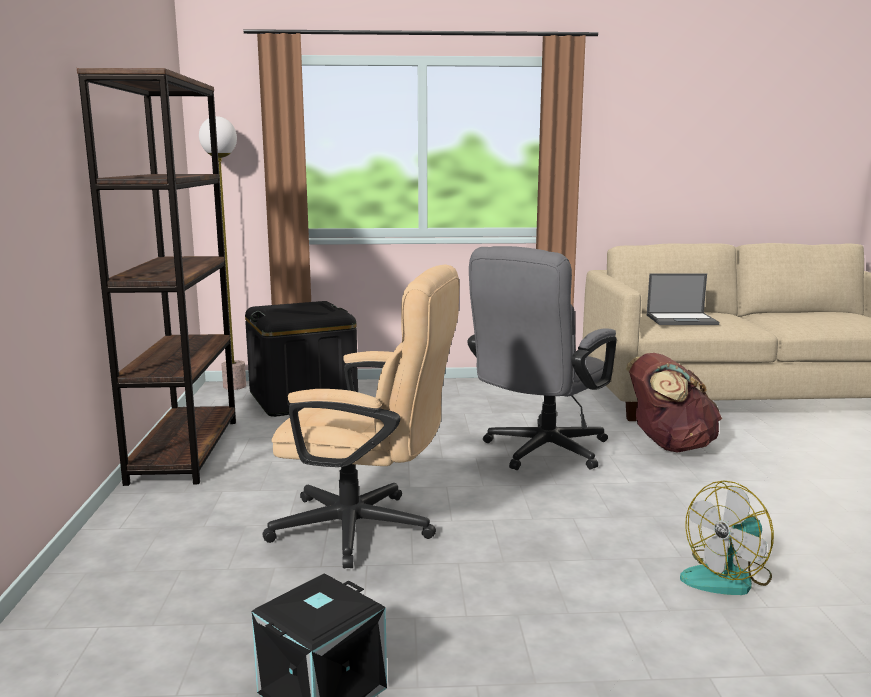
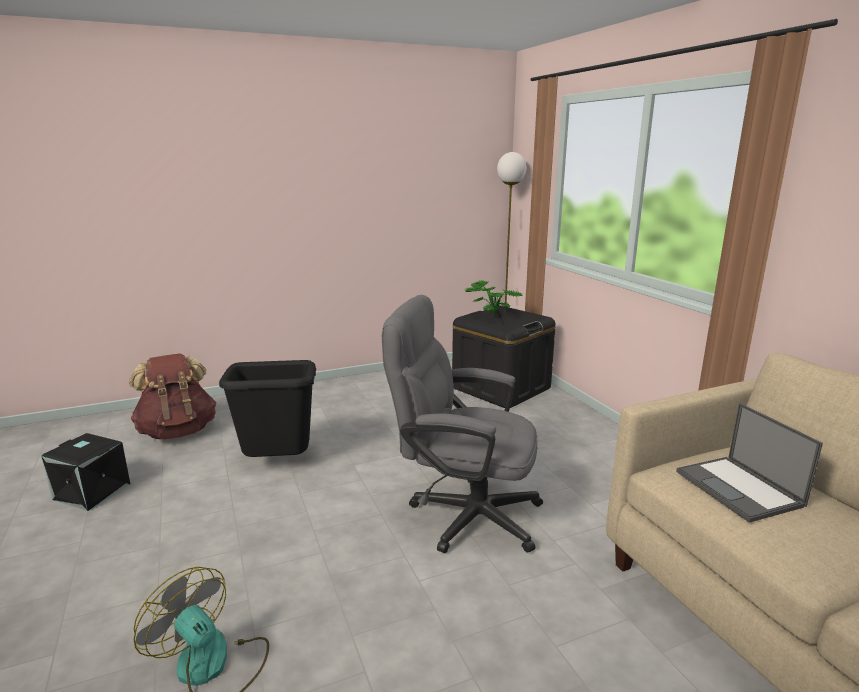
camera: 70 degrees right, 5 degrees up
brown bookcase [77,68,236,486] -> none
beige office chair [262,264,459,568] -> black trash can [219,360,316,457]
brown backpack [626,353,722,453] -> brown backpack moved to [129,354,216,440]
none -> potted plant [465,280,523,316]

